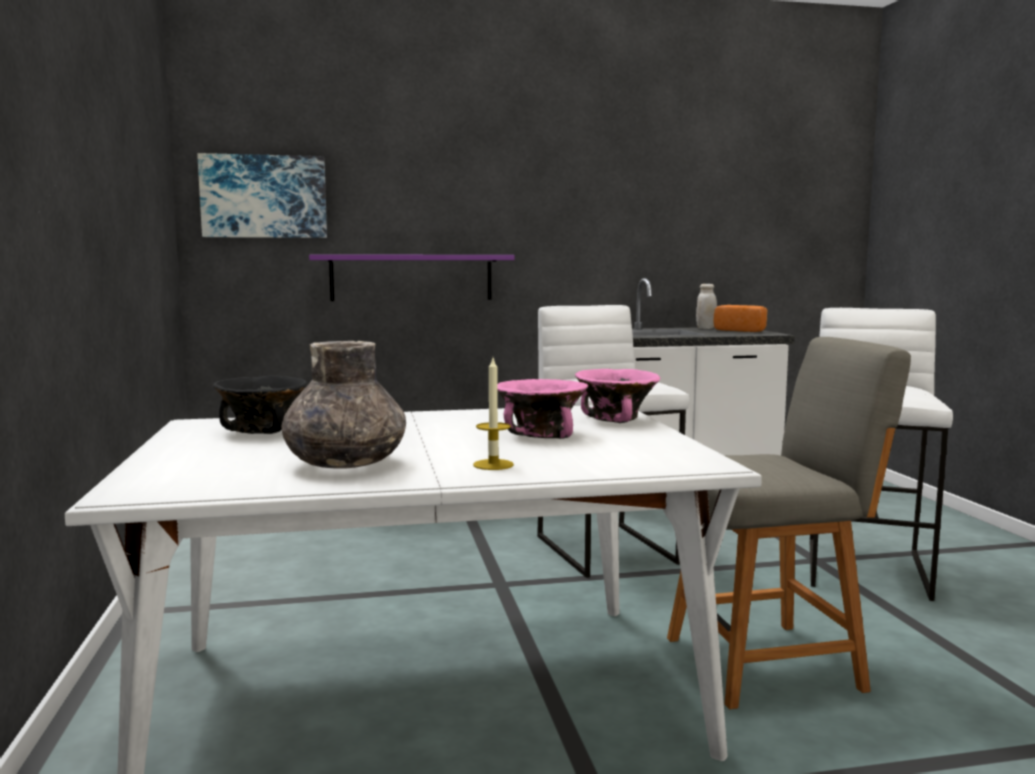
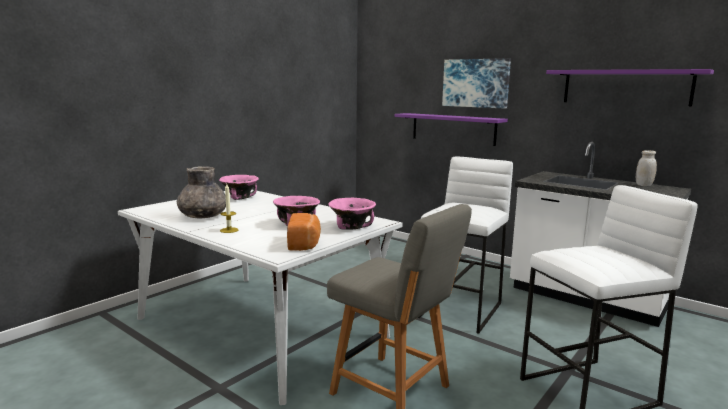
camera: 50 degrees right, 5 degrees up
picture [197,153,327,238] -> picture moved to [442,58,511,109]
black bowl [213,376,308,434] -> pink bowl [219,175,259,200]
bread [714,305,767,332] -> bread moved to [287,213,321,251]
none -> purple shelf [546,69,714,106]

